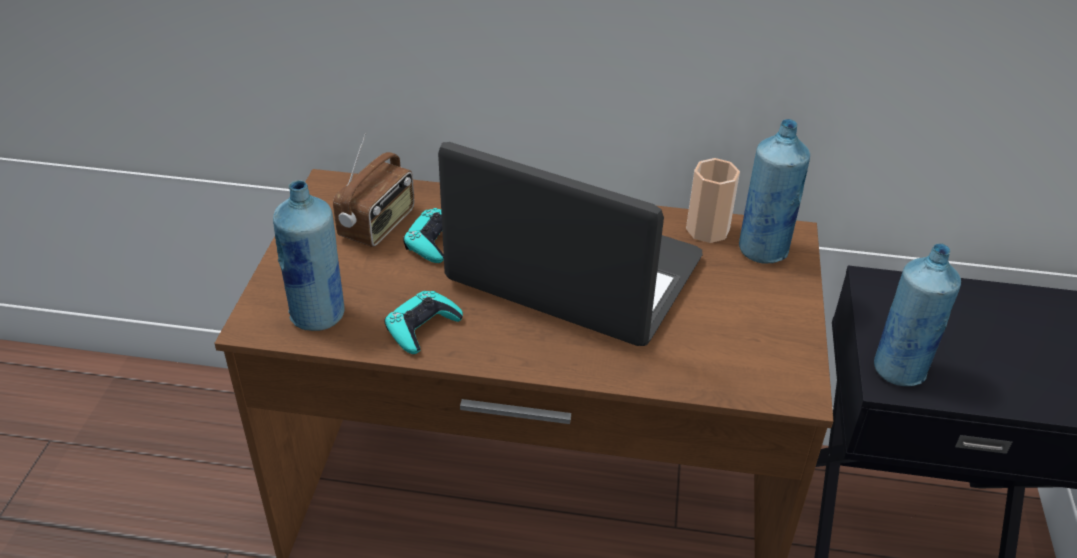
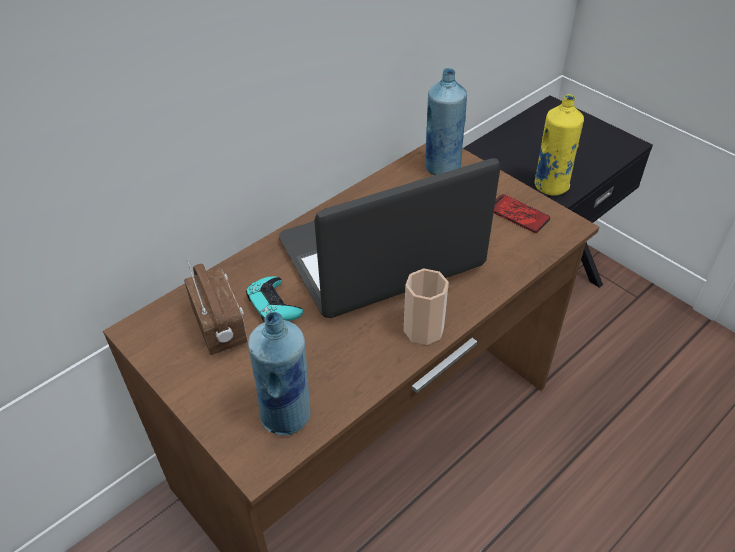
camera: 50 degrees left, 5 degrees up
turquoise game controller [384,291,463,354] -> none
cup [686,158,740,243] -> cup moved to [404,269,449,345]
blue bottle [874,243,961,386] -> yellow bottle [535,94,584,196]
none -> phone [494,194,550,233]

